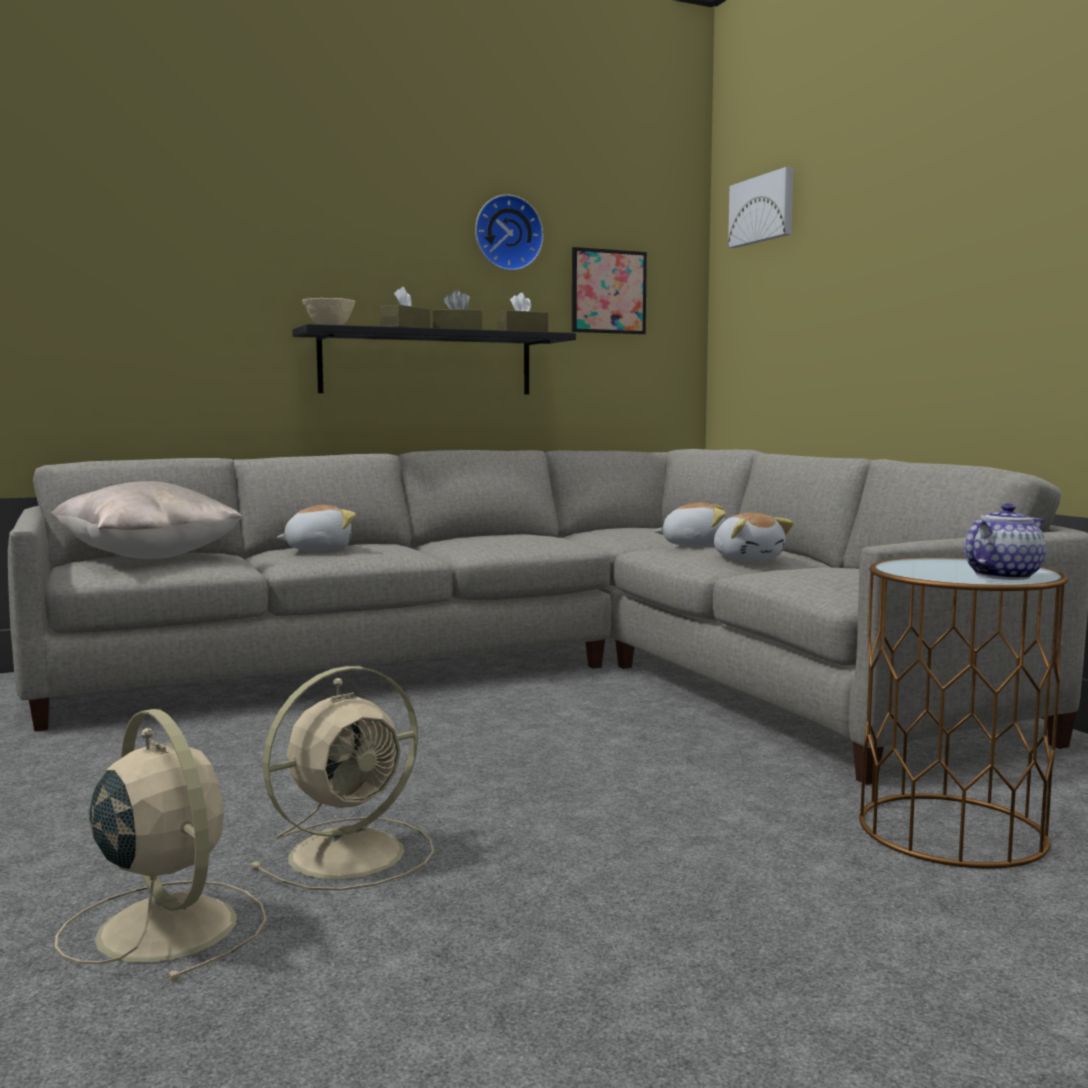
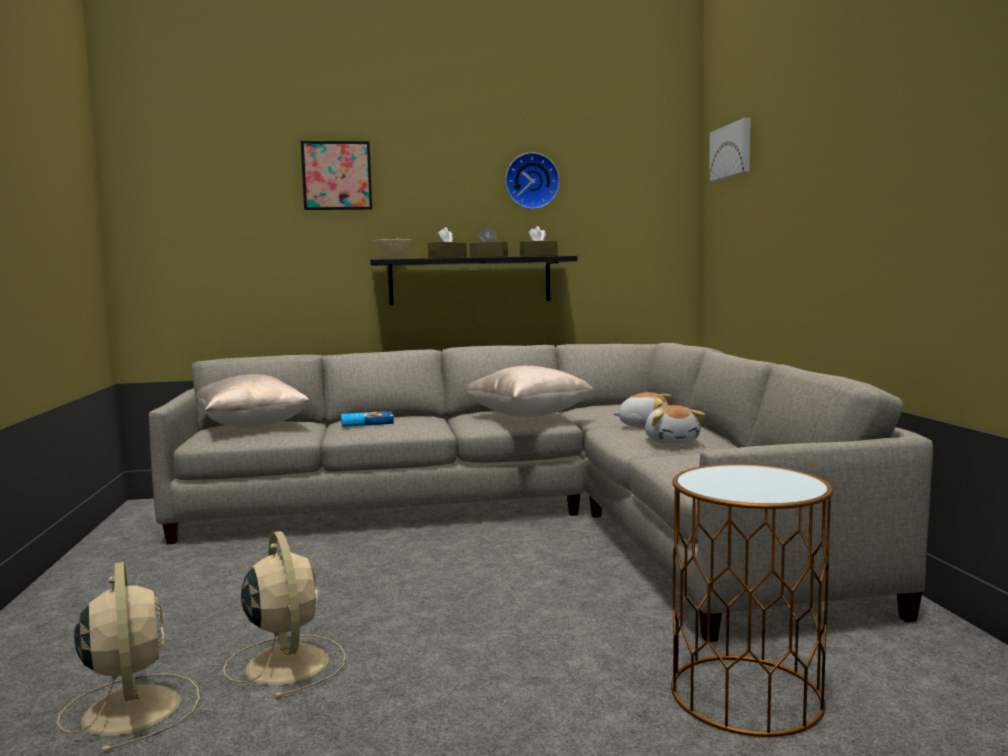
camera: 15 degrees right, 0 degrees up
beige fan [250,666,434,891] -> beige fan turned 90 degrees counterclockwise [223,531,346,699]
plush toy [276,505,356,551] -> book [341,411,394,427]
picture [572,247,647,334] -> picture moved to [301,141,372,210]
teapot [965,504,1046,580] -> none
none -> beige pillow [464,366,594,417]

